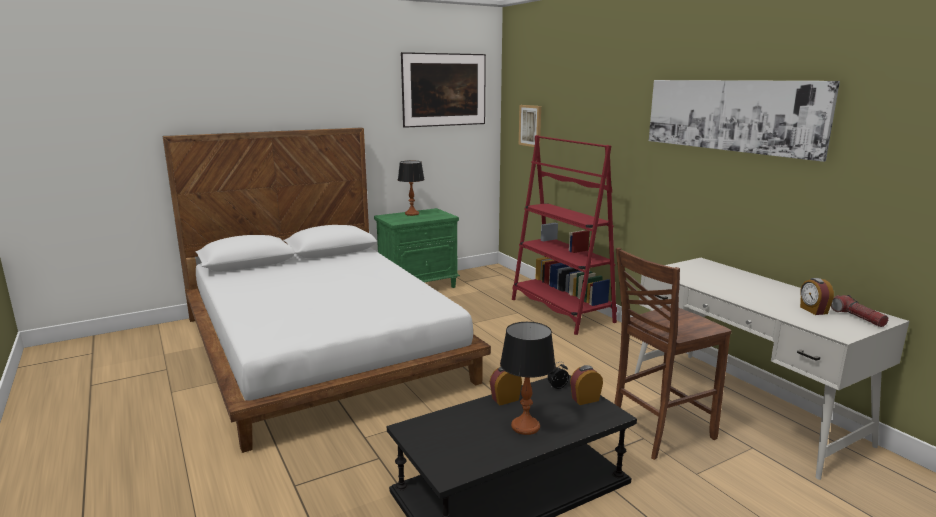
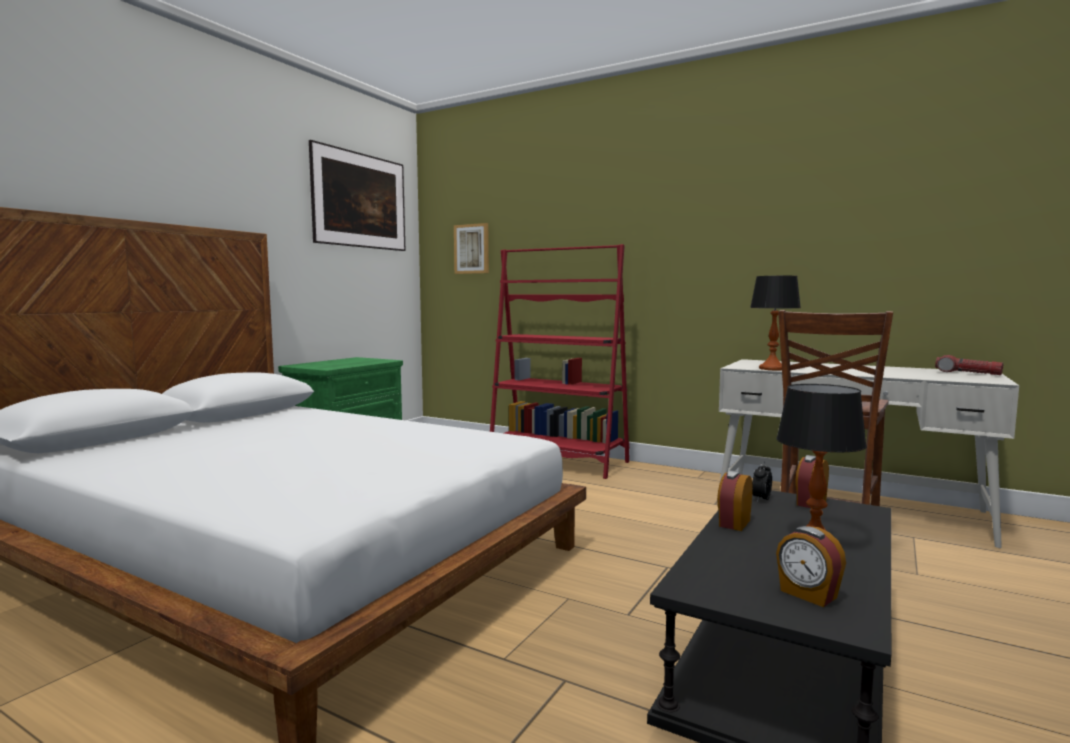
camera: 30 degrees left, 10 degrees down
table lamp [398,160,425,216] -> table lamp moved to [750,276,801,370]
picture [649,80,840,162] -> none
alarm clock [800,278,834,315] -> alarm clock moved to [776,526,846,607]

